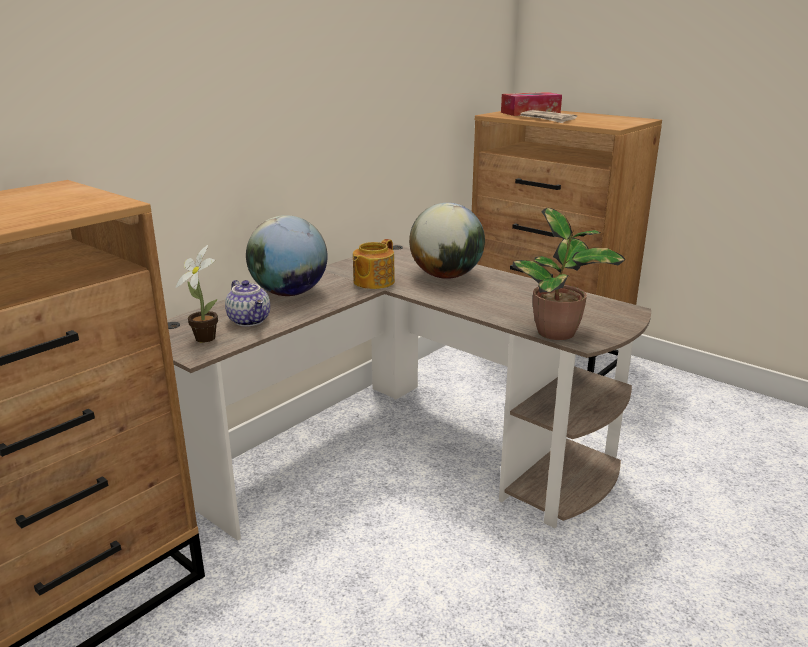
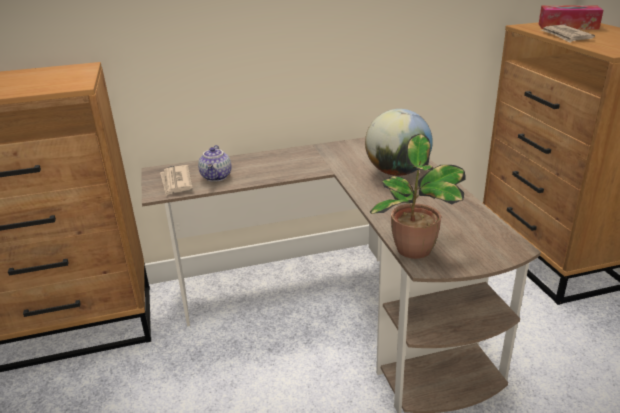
camera: 35 degrees right, 5 degrees up
potted plant [176,245,218,343] -> newspaper [160,165,193,196]
globe [246,215,328,296] -> none
teapot [353,239,395,289] -> none

